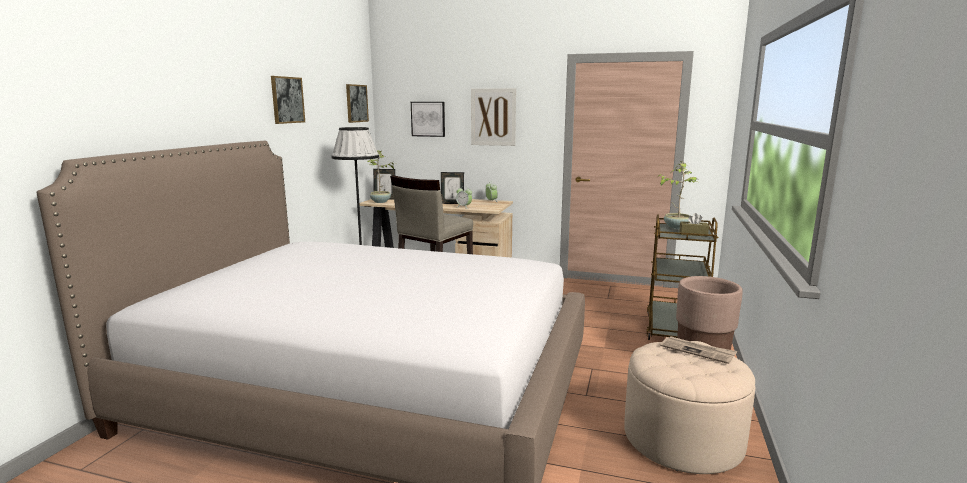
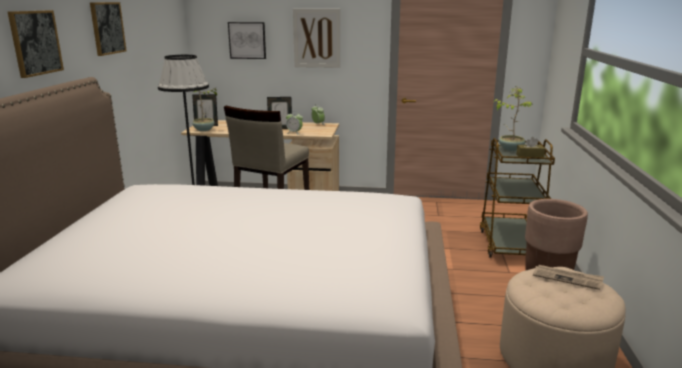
camera: 10 degrees left, 5 degrees up
picture [346,84,369,123] -> picture moved to [8,10,64,78]

